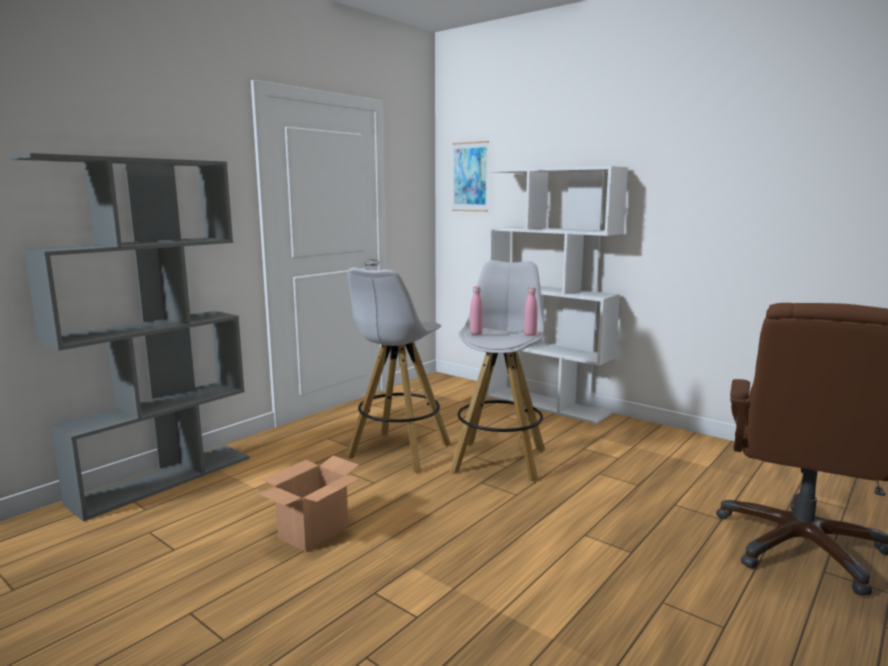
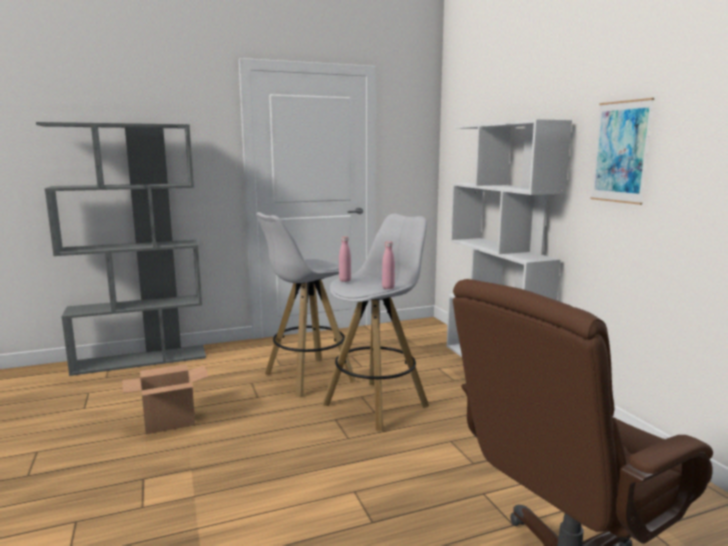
camera: 30 degrees right, 0 degrees up
picture [452,141,489,212] -> picture moved to [591,98,654,205]

